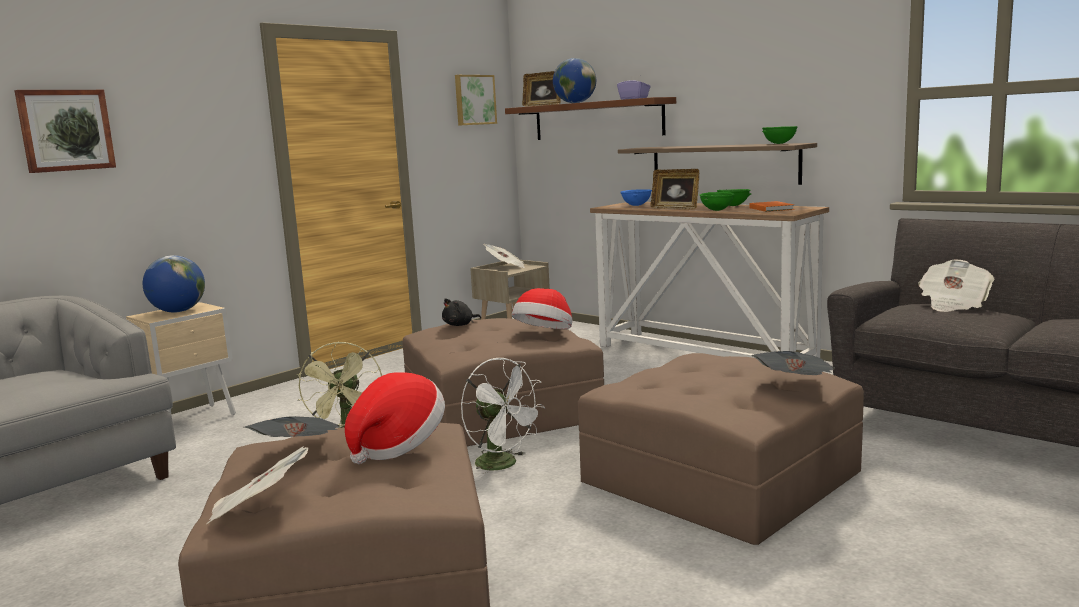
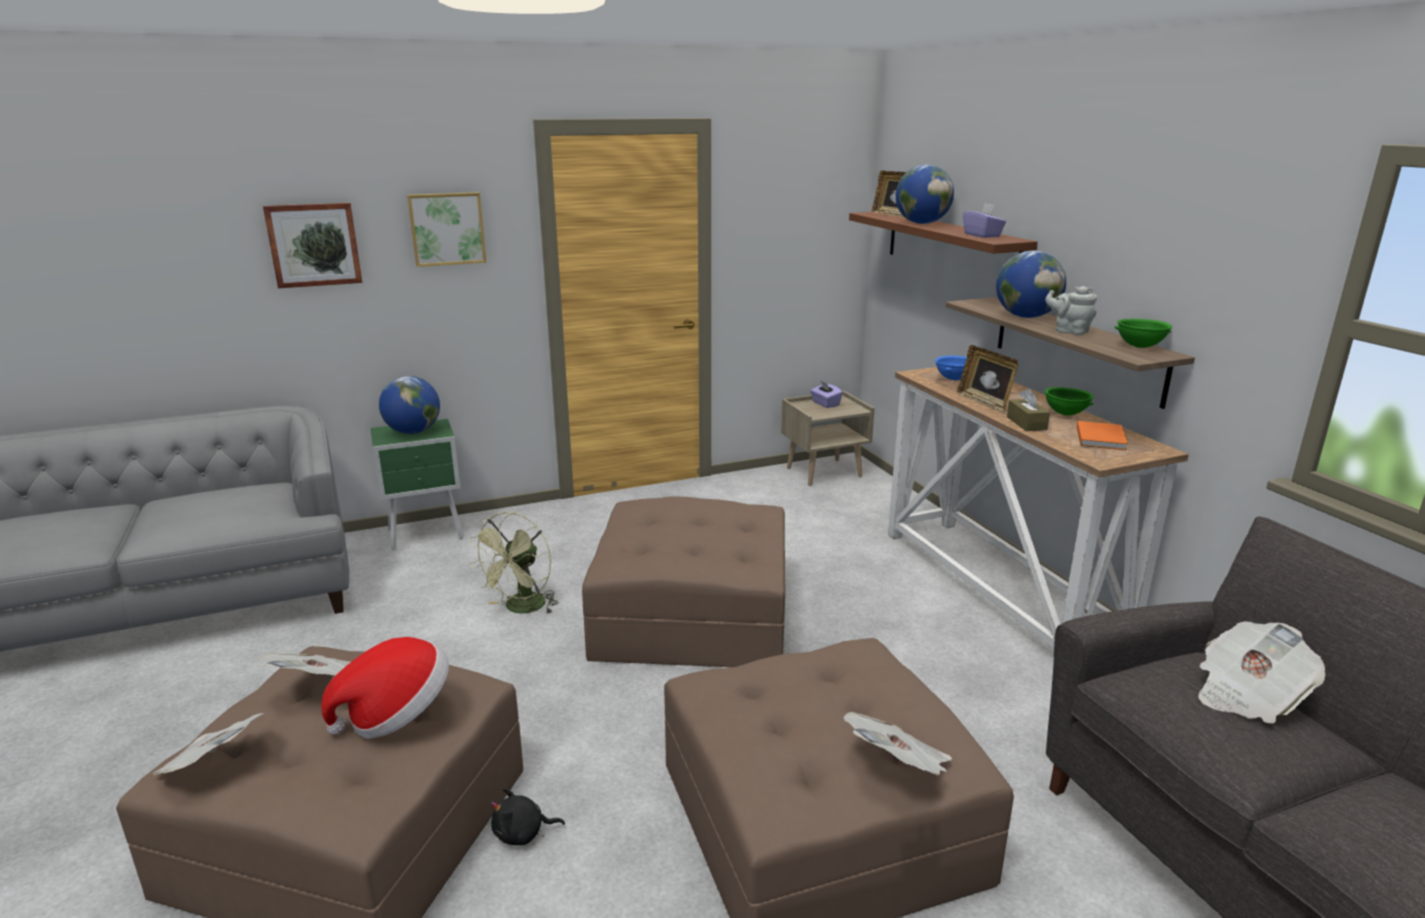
camera: 25 degrees right, 10 degrees up
beige nightstand [126,302,236,415] -> green nightstand [370,419,464,550]
black plush toy [442,298,481,326] -> black plush toy moved to [491,788,565,845]
picture [455,75,497,126] -> picture moved to [407,192,486,267]
white fan [461,358,546,478] -> none
newspaper [484,244,525,268] -> purple tissue box [810,381,843,408]
hat [512,288,572,329] -> none
green bowl [699,192,734,211] -> brown tissue box [1007,388,1050,431]
none -> globe [996,251,1066,318]
none -> grey teapot [1045,286,1097,335]

